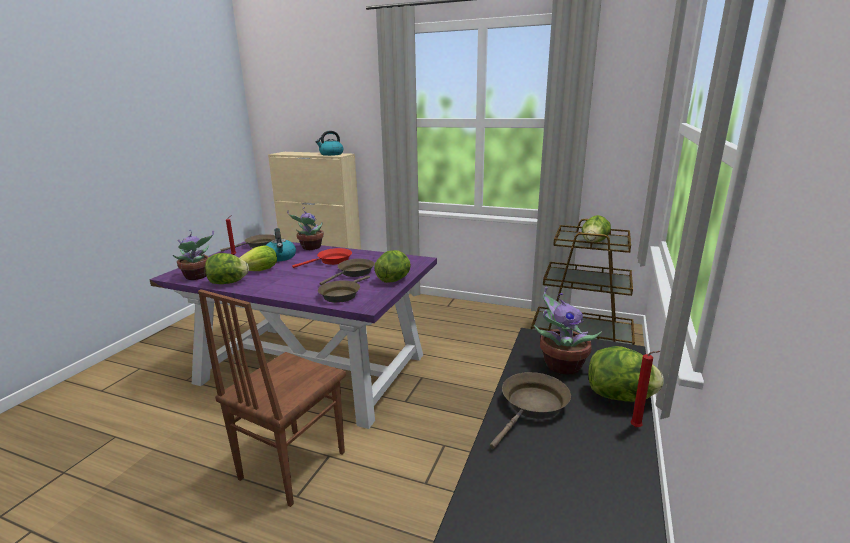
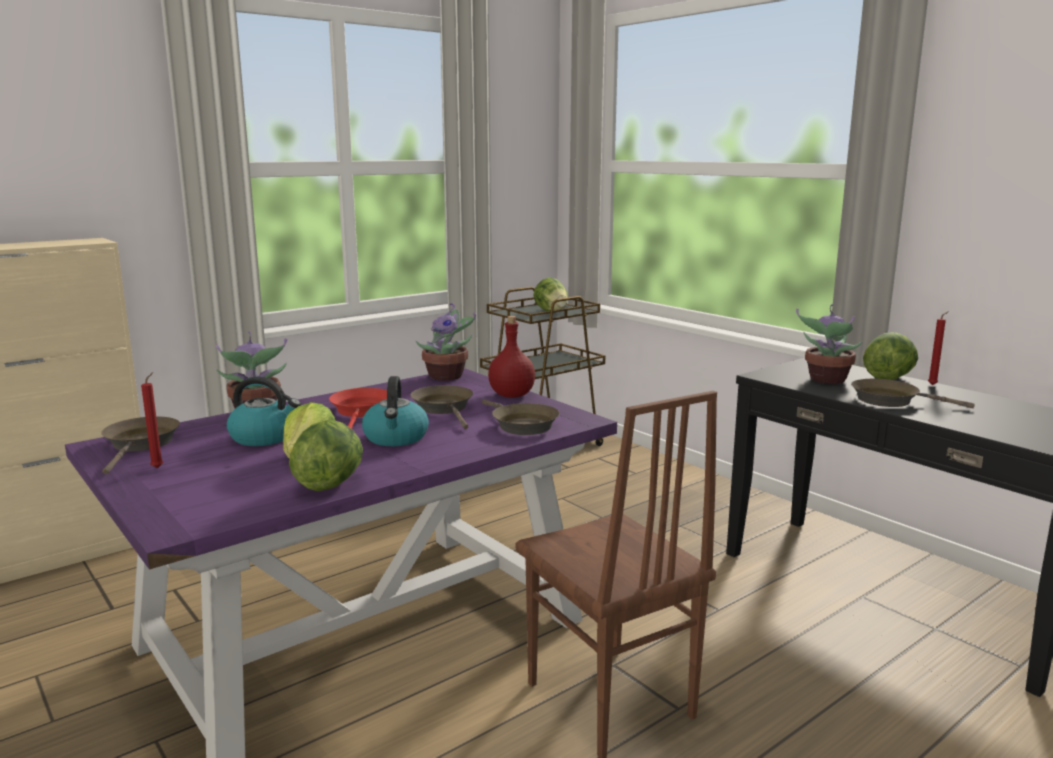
camera: 60 degrees left, 5 degrees down
potted plant [173,230,214,280] -> potted plant moved to [416,303,476,381]
kettle [315,131,343,156] -> kettle moved to [362,376,429,446]
lettuce [374,250,411,283] -> red bottle [488,316,535,398]
brown frying pan [490,372,571,449] -> brown frying pan turned 45 degrees counterclockwise [851,379,975,408]

